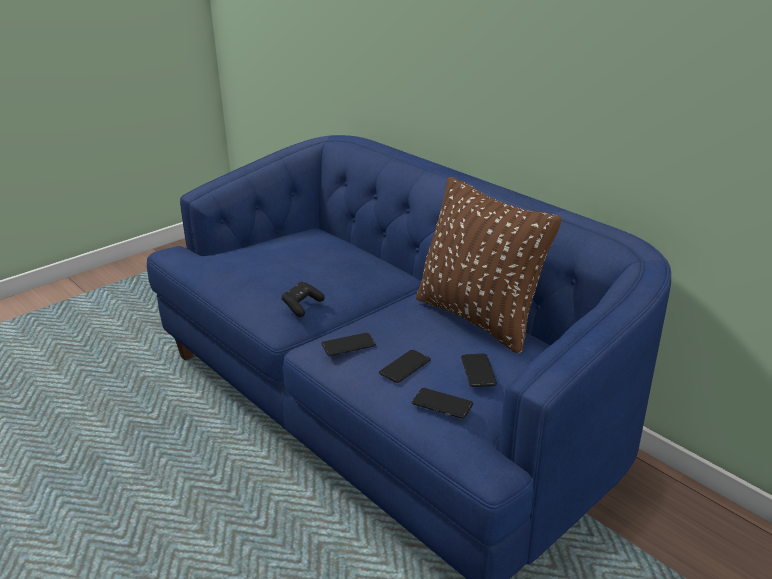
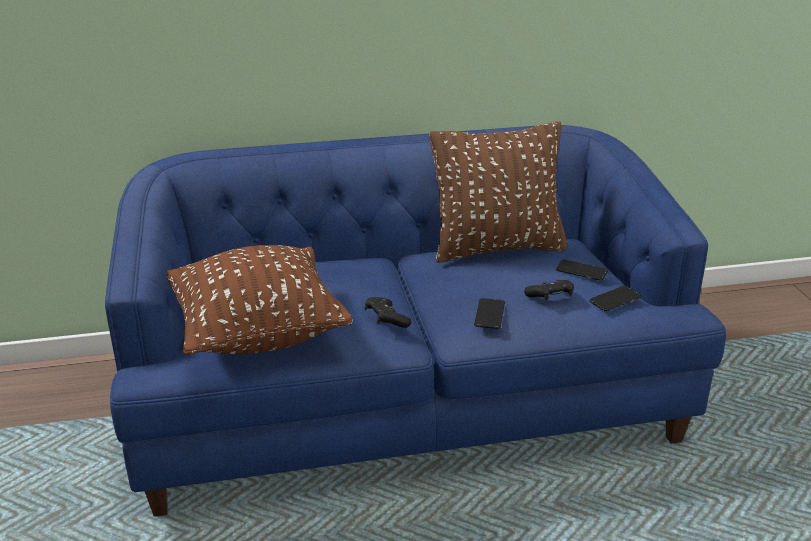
camera: 60 degrees left, 0 degrees up
phone [379,350,431,383] -> black game controller [524,279,574,300]
none -> brown pillow [166,245,353,355]

